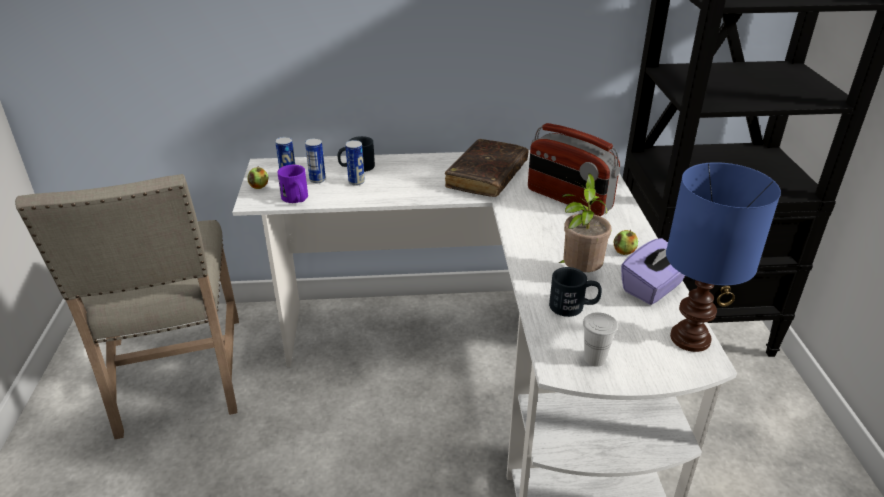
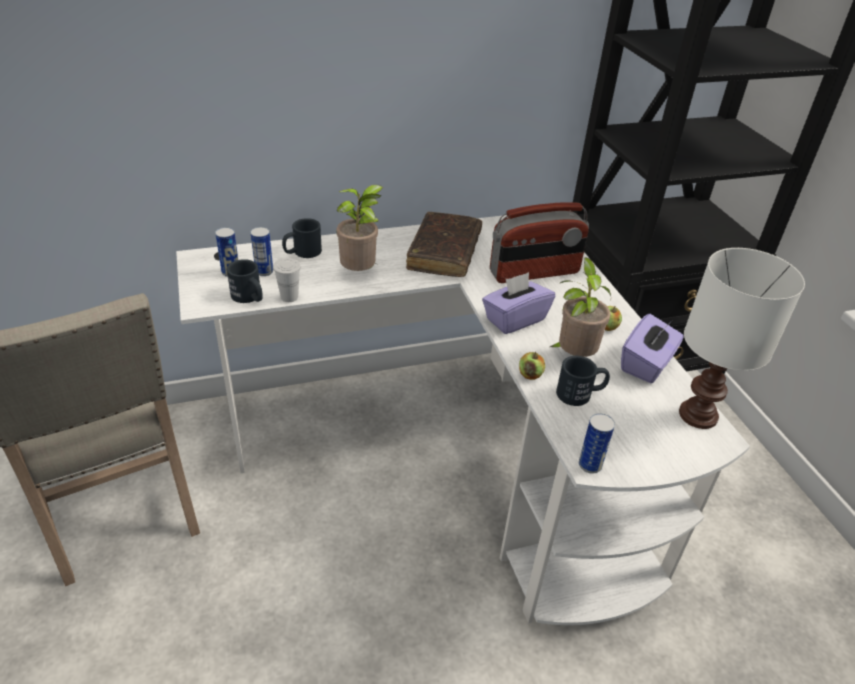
camera: 15 degrees left, 5 degrees up
apple [247,167,269,189] -> apple moved to [519,352,545,380]
purple mug [277,165,308,203] -> black mug [227,259,263,303]
can [345,140,365,186] -> can moved to [579,413,615,474]
radio [528,123,620,216] -> radio turned 45 degrees counterclockwise [490,202,589,283]
white cup [583,312,618,367] -> white cup moved to [273,258,301,302]
blue table lamp [666,162,781,352] -> white table lamp [679,248,805,429]
none -> potted plant [336,185,383,271]
none -> purple tissue box [482,272,555,334]

